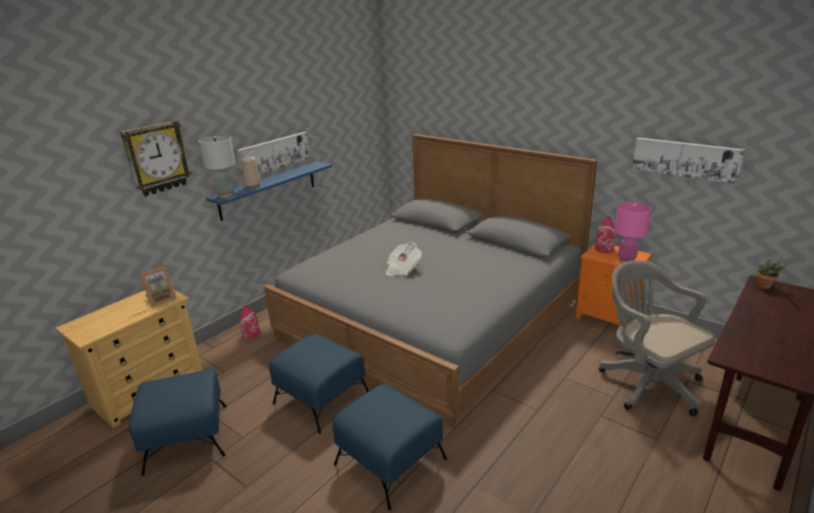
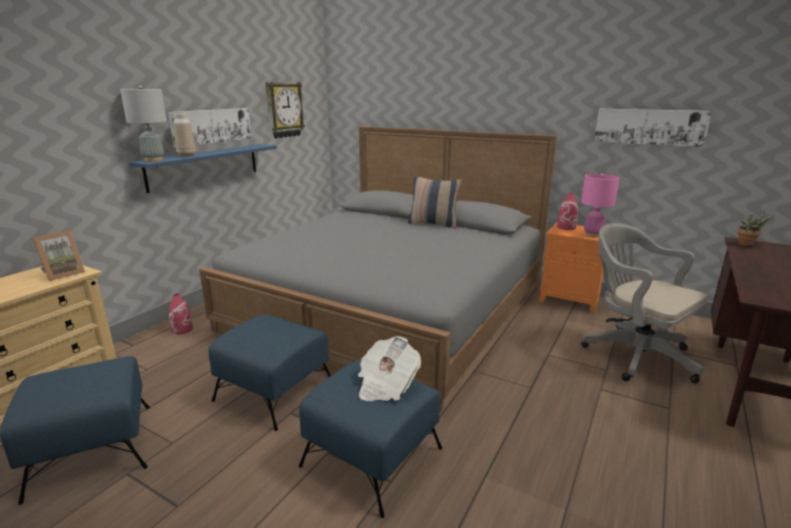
camera: 10 degrees left, 5 degrees down
wall clock [120,120,192,196] -> wall clock moved to [265,82,305,139]
newspaper [386,242,422,276] -> newspaper moved to [358,336,421,401]
none -> pillow [408,177,462,228]

